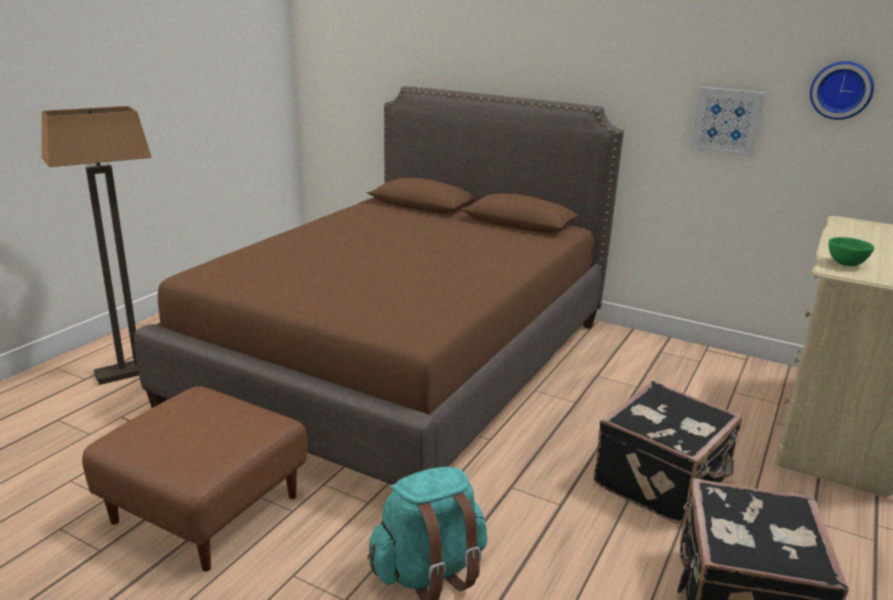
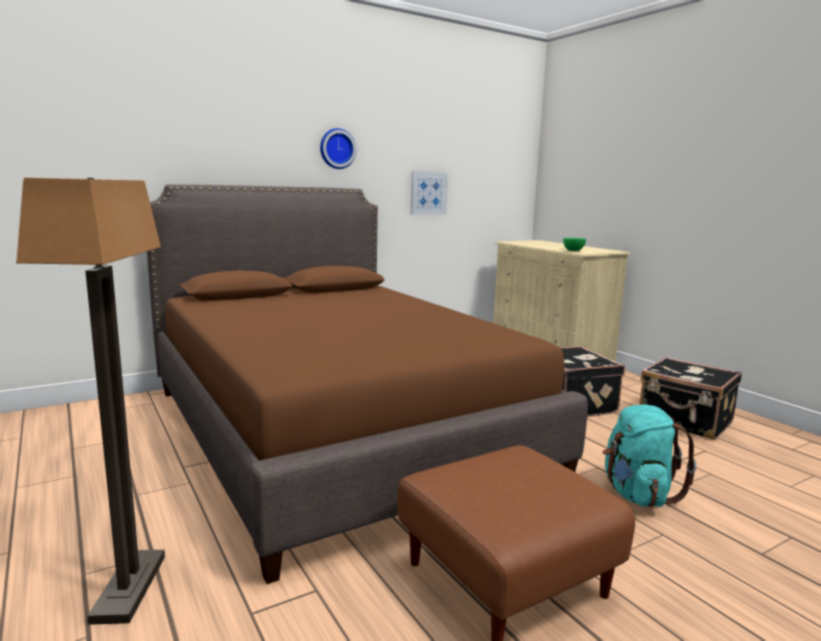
camera: 60 degrees left, 10 degrees down
wall clock [810,61,874,120] -> wall clock moved to [320,128,356,169]

